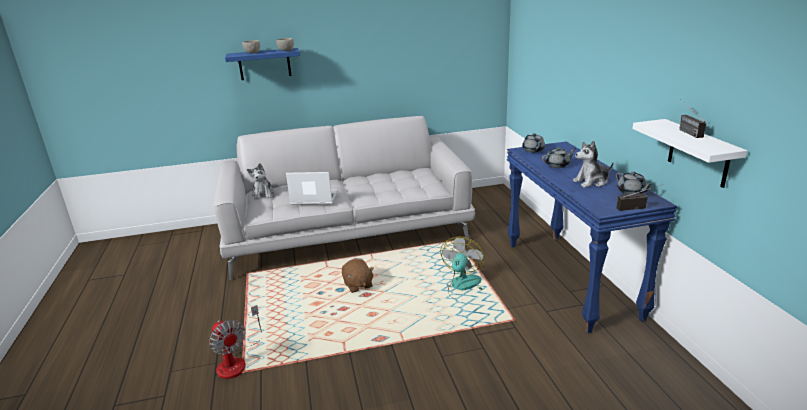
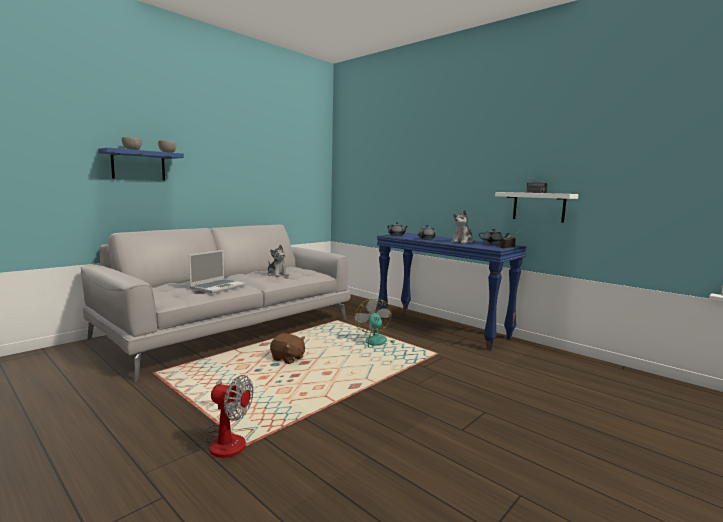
camera: 35 degrees left, 15 degrees down
plush toy [247,163,274,200] -> plush toy moved to [267,245,289,277]
laptop [286,172,338,205] -> laptop turned 150 degrees clockwise [189,250,245,293]

